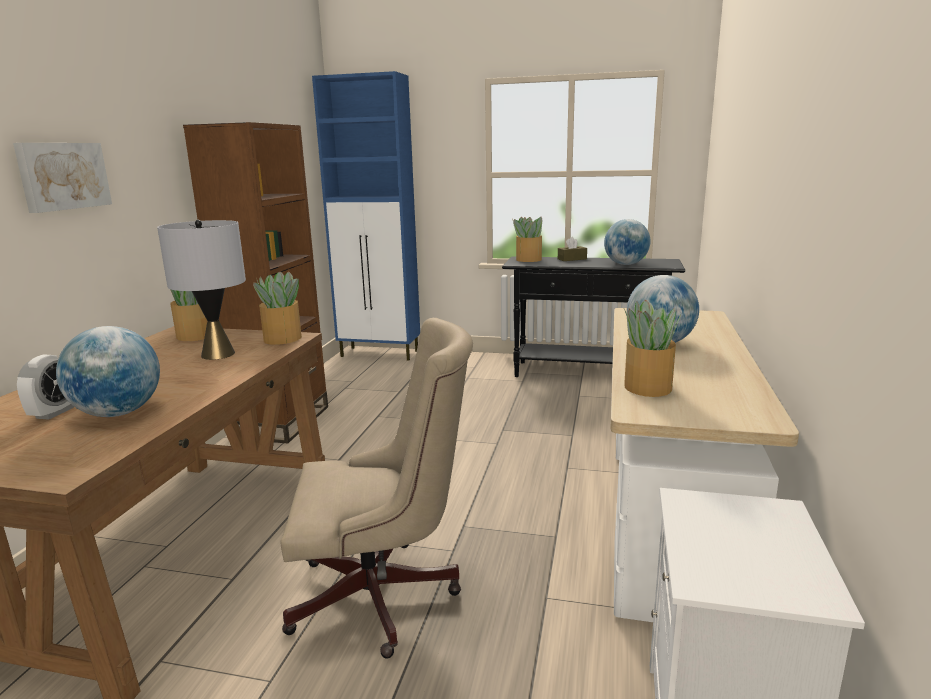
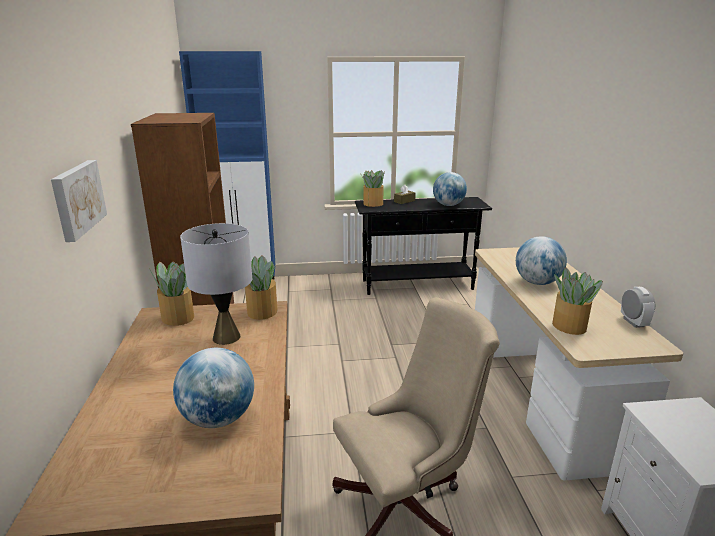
camera: 20 degrees left, 5 degrees up
alarm clock [17,354,74,420] -> alarm clock moved to [621,287,655,328]

